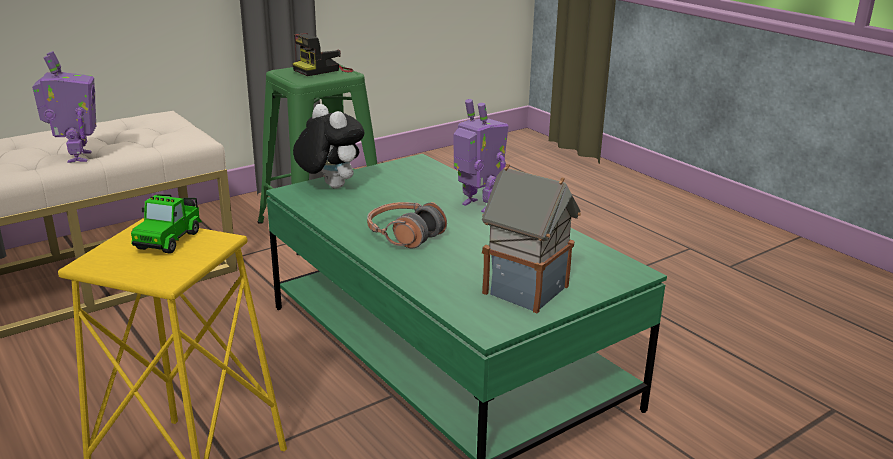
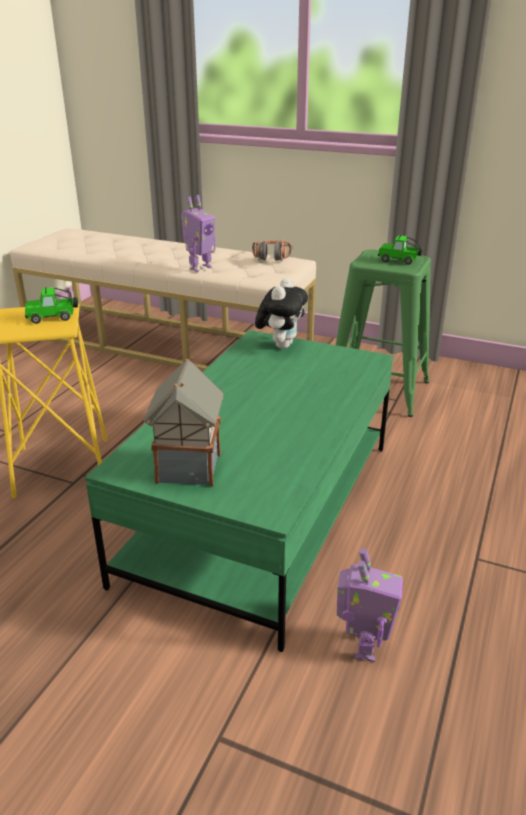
camera: 60 degrees right, 5 degrees up
camera [292,33,353,76] -> toy car [378,235,423,265]
headphones [367,202,447,248] -> headphones moved to [252,240,293,261]
toy robot [454,99,508,213] -> toy robot moved to [337,548,403,662]

